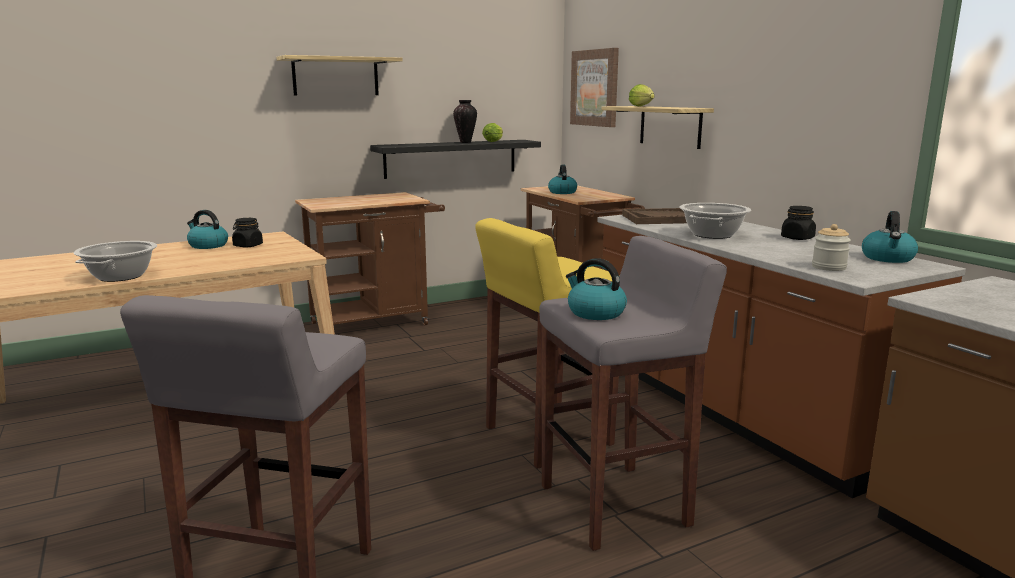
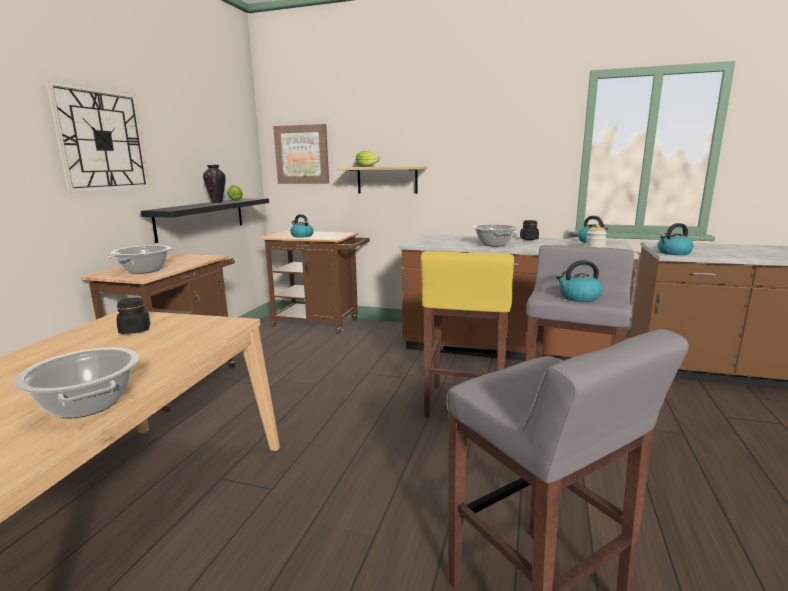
camera: 45 degrees left, 0 degrees up
kettle [187,210,228,249] -> kettle moved to [657,223,694,255]
shelf [276,55,403,96] -> wall clock [45,81,150,193]
brown tray [622,208,687,224] -> none
none -> cooking pot [108,245,174,274]

